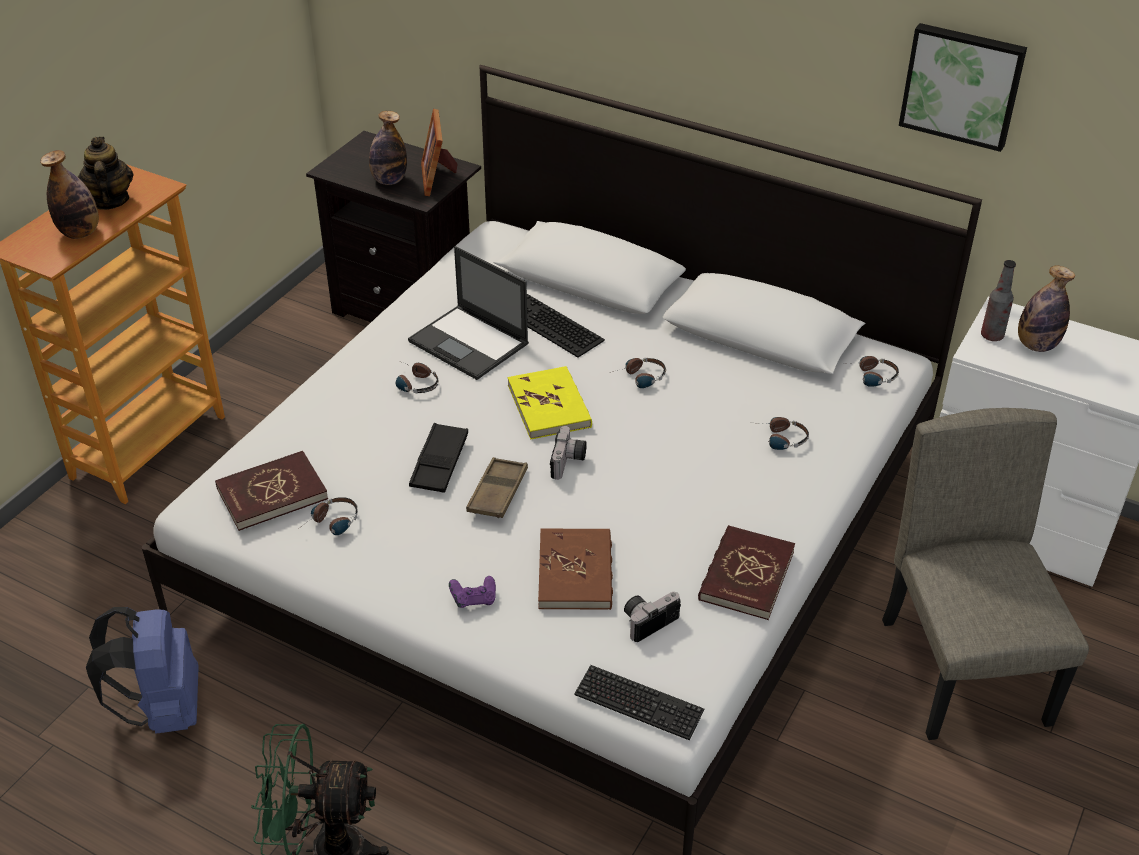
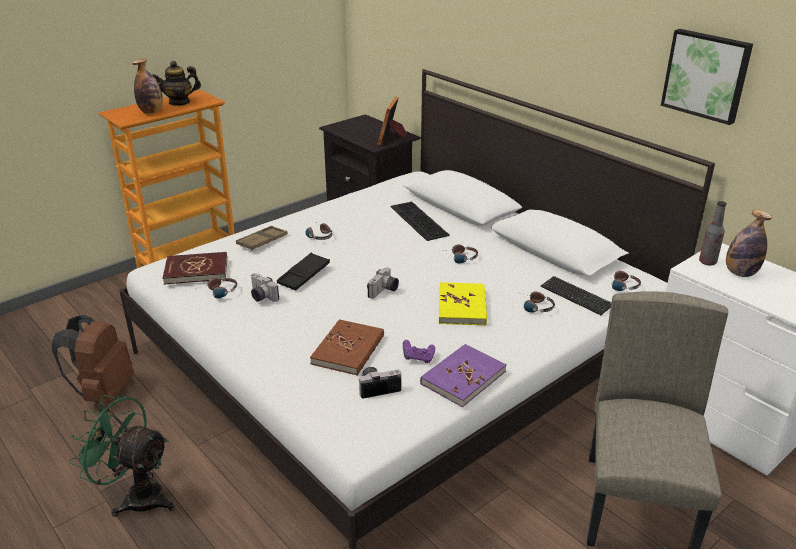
camera: 20 degrees right, 10 degrees down
teapot [78,137,133,210] -> teapot turned 120 degrees counterclockwise [152,61,201,106]
blue backpack [86,607,199,734] -> brown backpack [52,315,134,403]
bottle [369,111,407,185] -> none
laptop [408,246,529,380] -> none
purple game controller [449,576,496,608] -> purple game controller moved to [403,340,435,363]
brown tray [466,457,528,518] -> brown tray moved to [236,226,288,250]
yellow book [508,366,592,440] -> yellow book moved to [439,282,487,326]
keyboard [574,665,704,740] -> keyboard moved to [541,276,611,315]
red book [698,525,795,620] -> purple book [420,344,507,407]
none -> camera [251,273,279,302]

